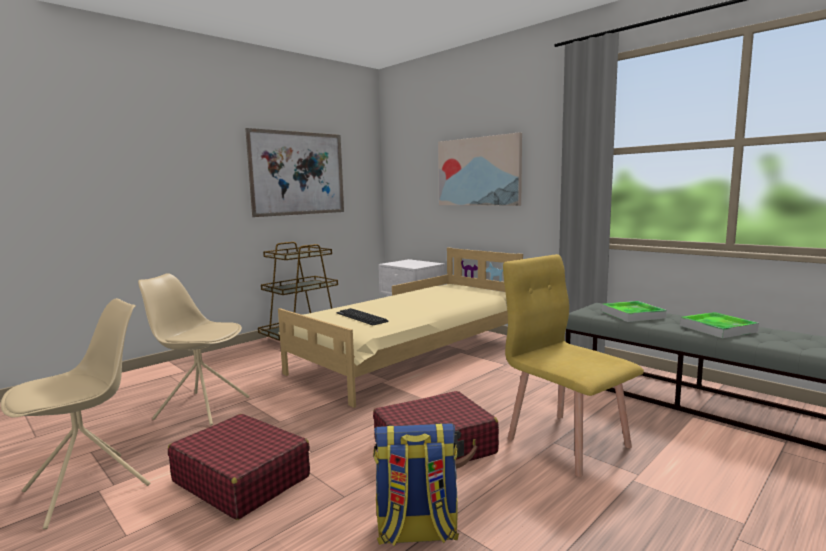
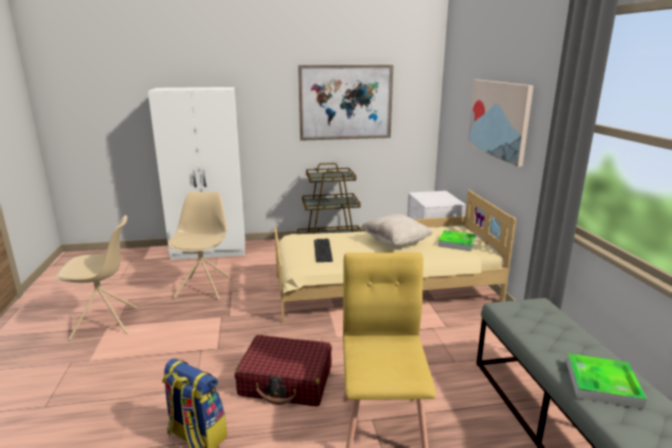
camera: 35 degrees right, 10 degrees up
beige chair [138,273,250,425] -> beige chair turned 45 degrees clockwise [168,191,232,300]
red suitcase [168,414,310,520] -> none
tray [601,301,667,322] -> tray moved to [438,230,476,251]
none -> white wardrobe [148,87,245,261]
none -> beige pillow [361,214,433,247]

